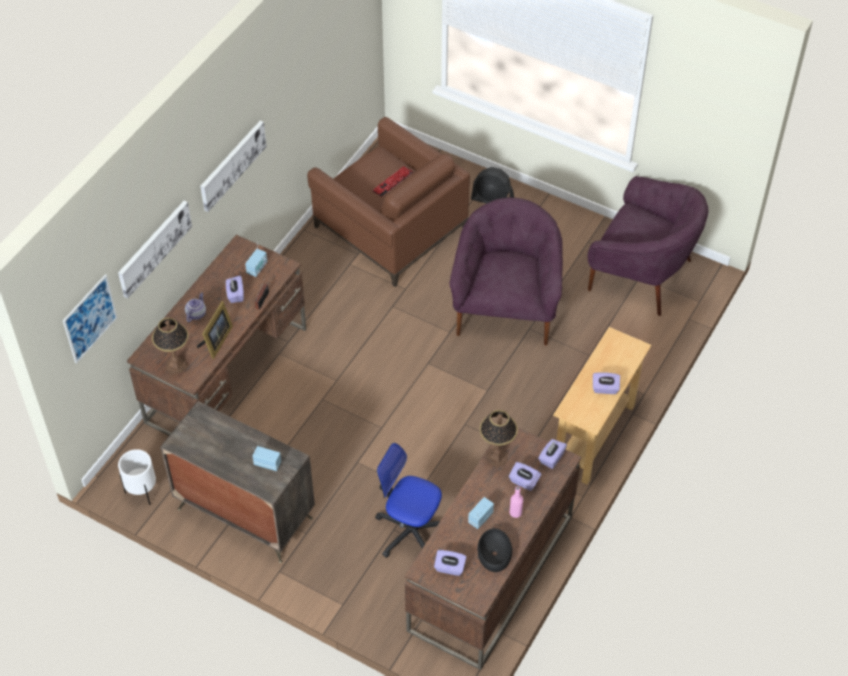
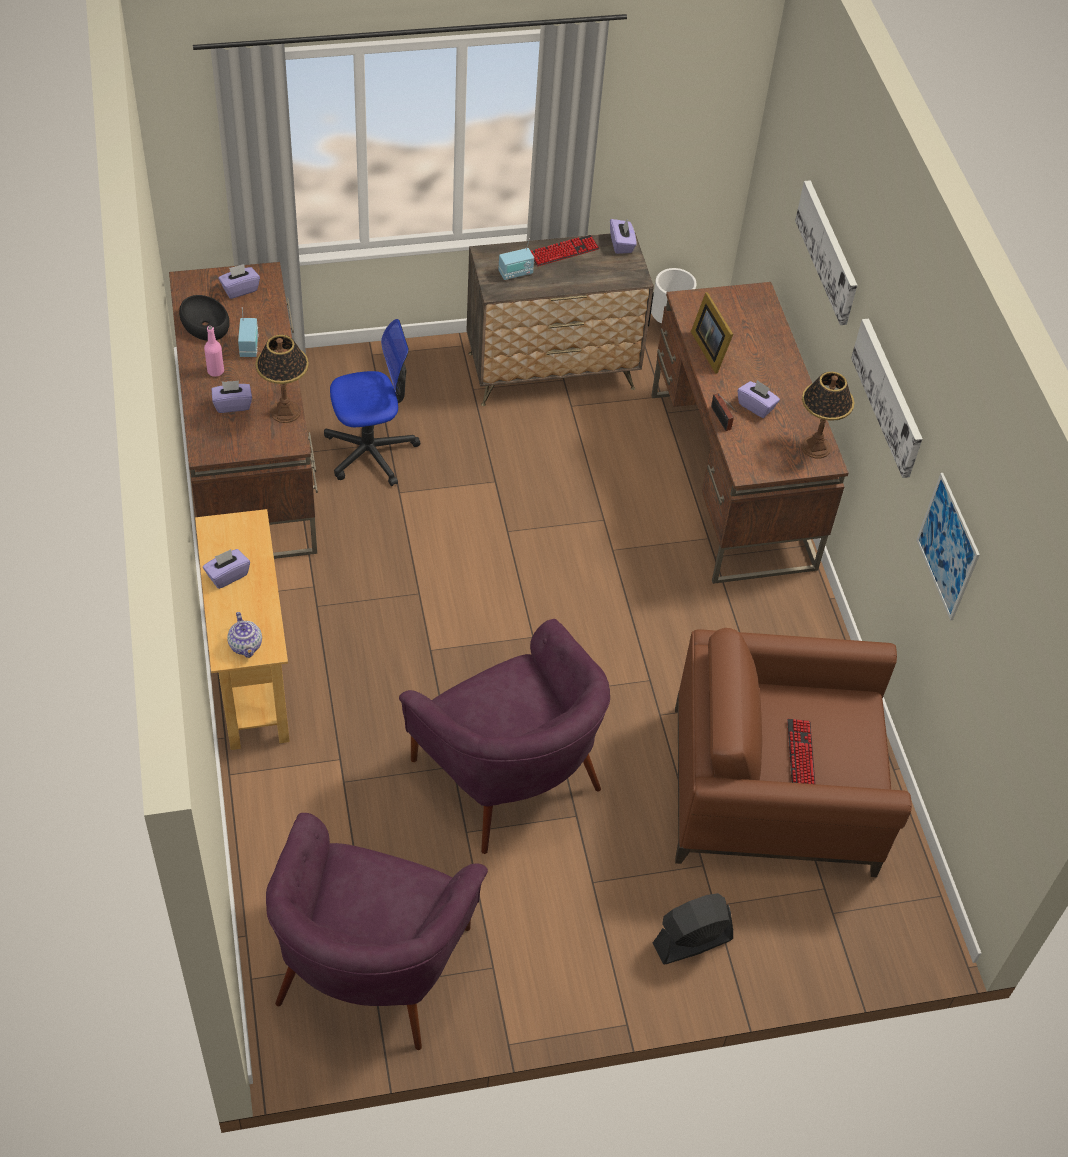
camera: 135 degrees right, 0 degrees up
picture [63,274,118,364] -> picture moved to [916,473,980,620]
table lamp [152,318,189,374] -> table lamp moved to [801,372,854,458]
teapot [185,293,206,322] -> teapot moved to [227,612,262,658]
radio [245,242,267,277] -> none
purple tissue box [538,439,567,469] -> purple tissue box moved to [610,219,637,254]
purple armchair [588,176,708,316] -> purple armchair turned 60 degrees counterclockwise [266,813,488,1050]
none -> keyboard [531,235,599,266]

